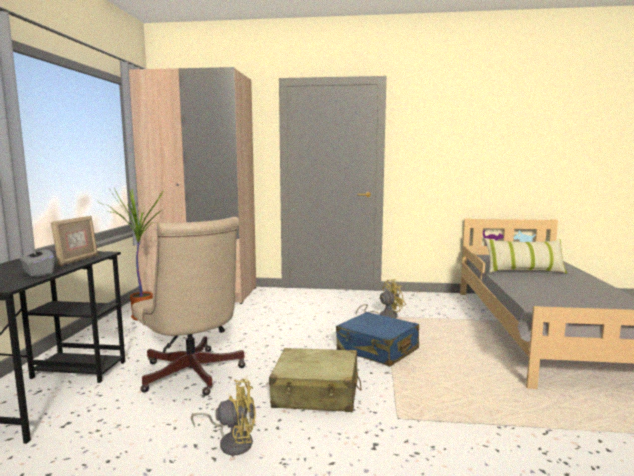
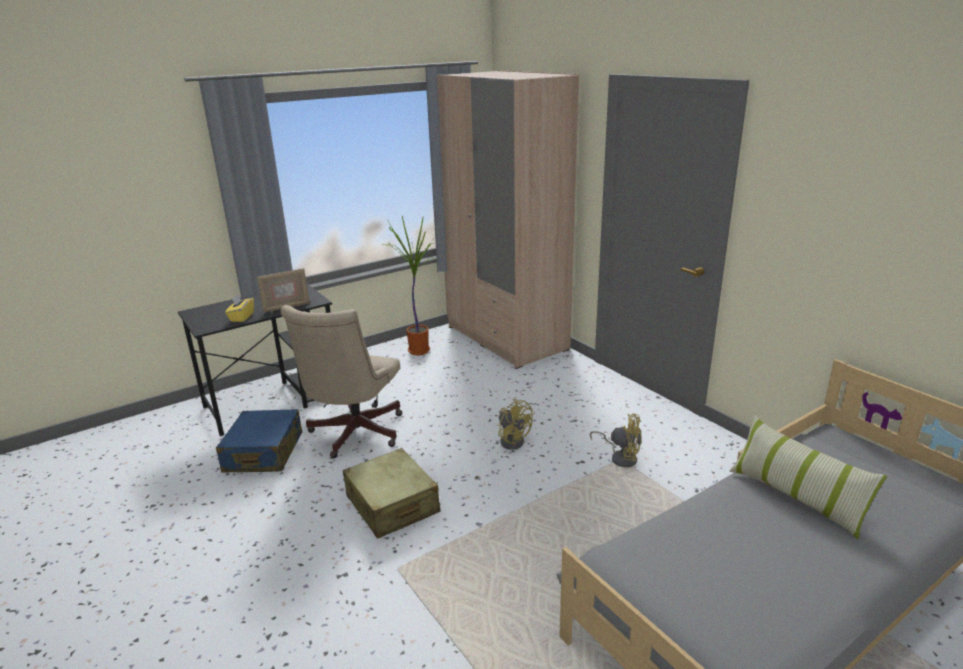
camera: 50 degrees right, 15 degrees up
grey tissue box [20,244,54,277] -> yellow tissue box [225,294,254,322]
yellow fan [191,379,256,455] -> yellow fan moved to [498,399,533,450]
blue suitcase [336,312,419,366] -> blue suitcase moved to [216,409,302,473]

